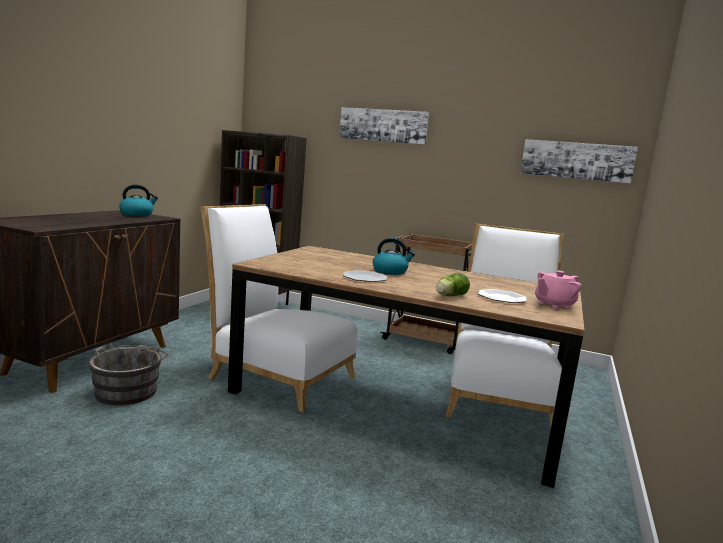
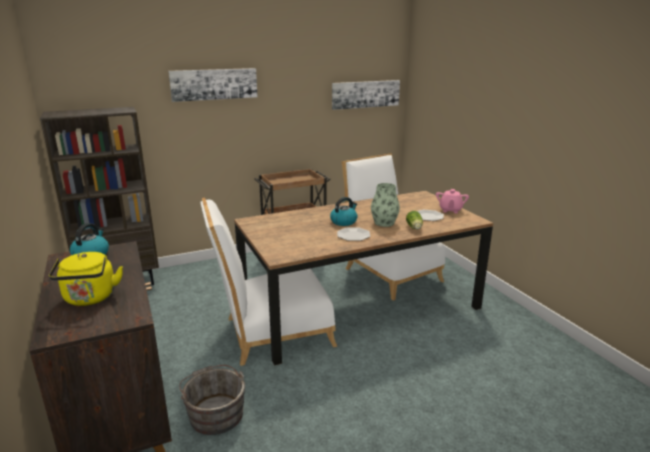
camera: 45 degrees left, 10 degrees up
none -> yellow kettle [49,252,123,306]
none -> vase [371,183,400,227]

